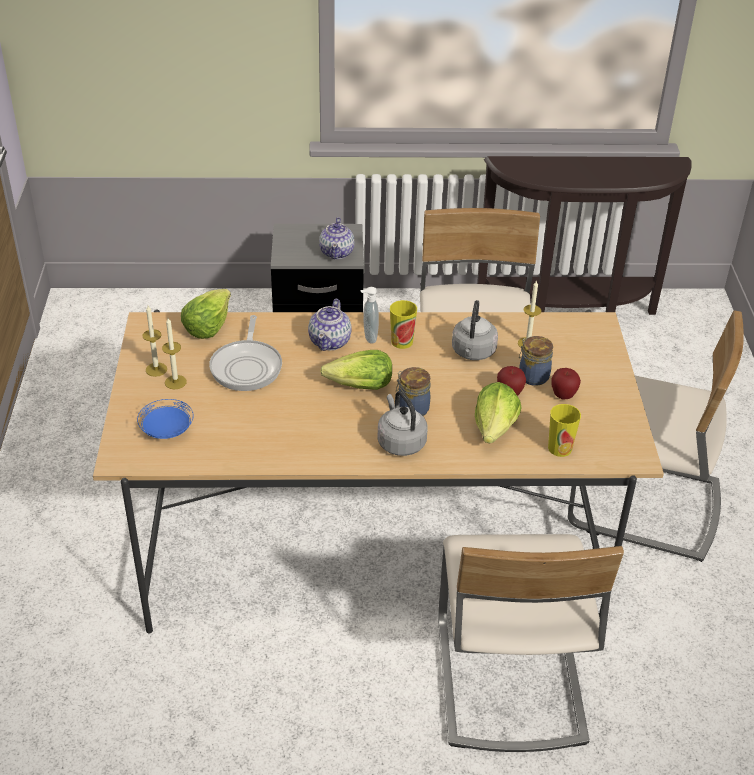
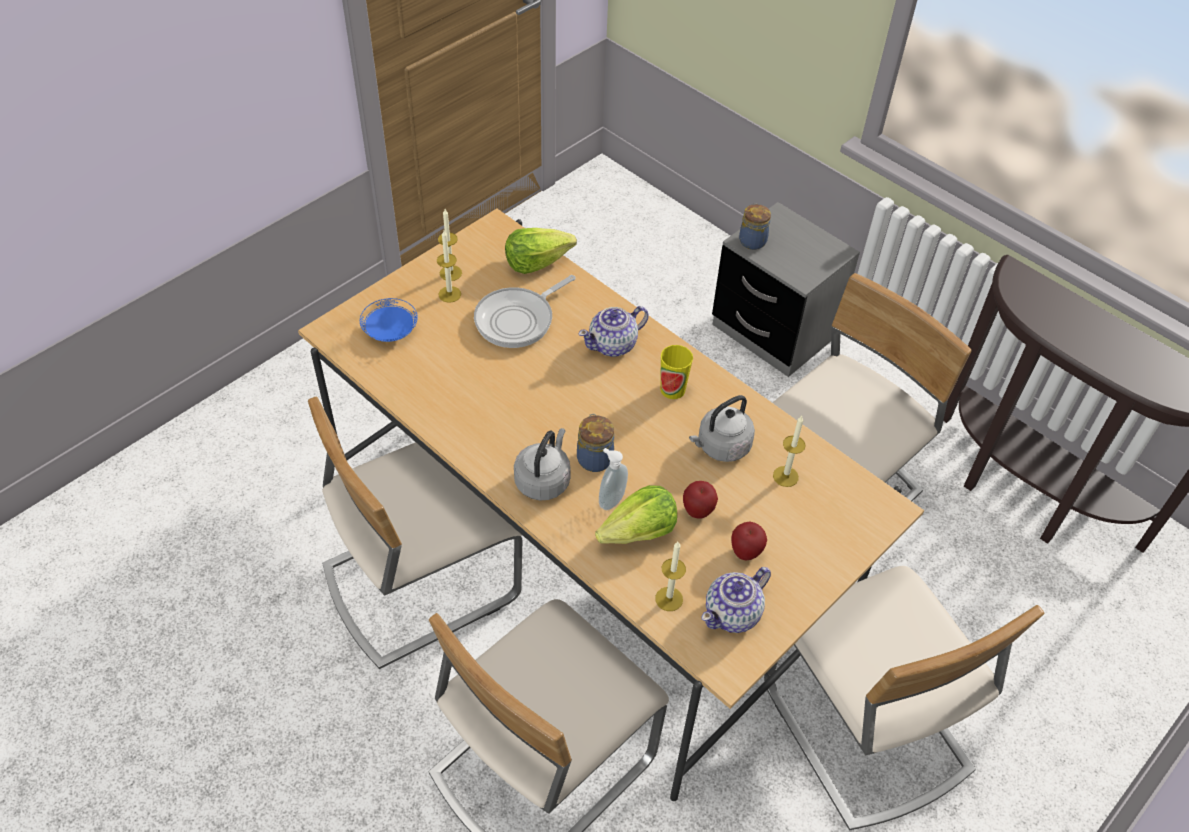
camera: 45 degrees right, 10 degrees up
teapot [319,217,355,259] -> teapot moved to [701,567,771,633]
lettuce [320,350,392,390] -> none
soap dispenser [361,287,379,344] -> soap dispenser moved to [599,448,628,510]
jar [519,336,553,386] -> jar moved to [739,204,771,250]
cup [548,404,581,457] -> candle [655,542,686,611]
none -> beige chair [308,397,522,669]

